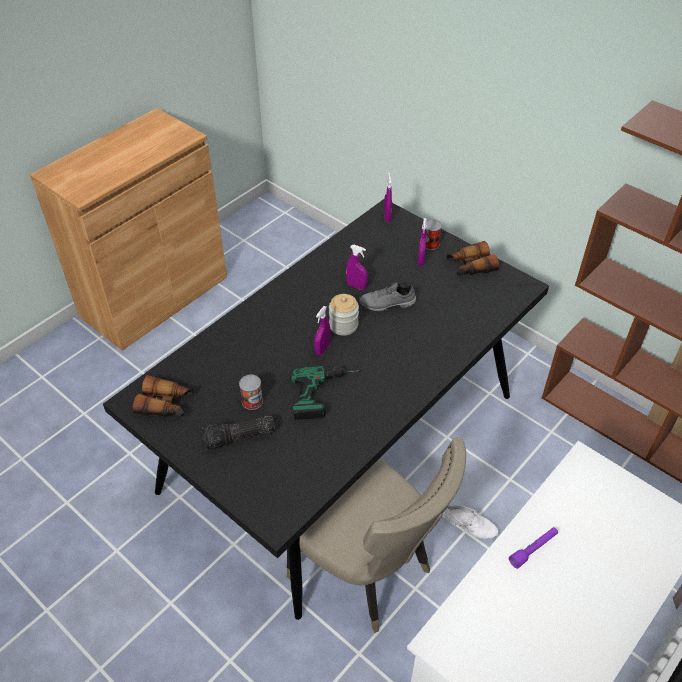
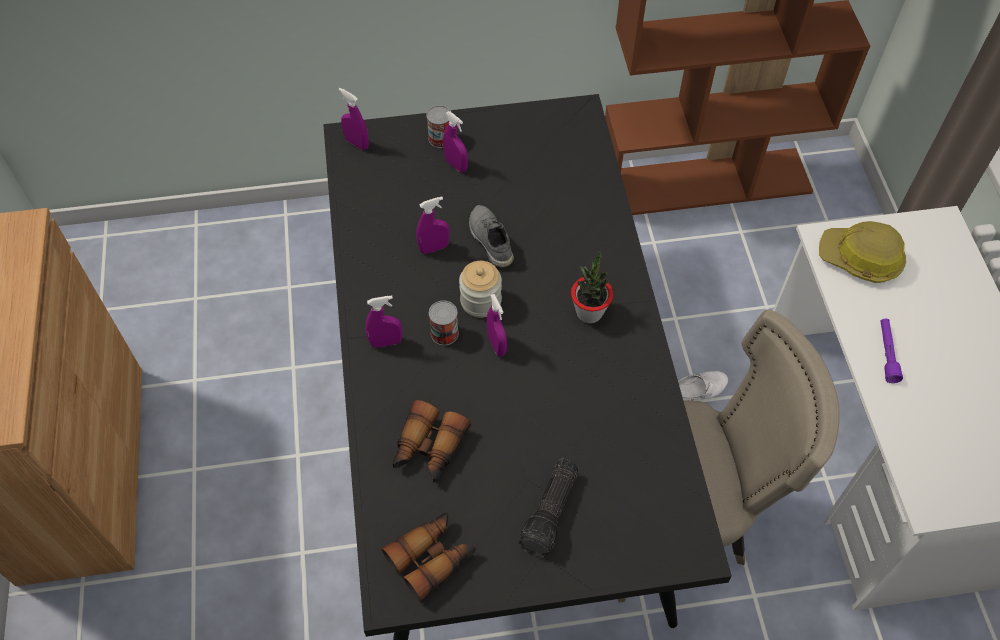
camera: 50 degrees left, 10 degrees up
can [239,374,263,410] -> can moved to [429,300,459,345]
power drill [290,366,355,420] -> none
grey shoe [359,282,416,311] -> grey shoe turned 120 degrees clockwise [469,205,514,267]
binoculars [446,241,499,275] -> binoculars moved to [392,400,471,483]
none -> purple spray bottle [365,295,402,348]
none -> potted plant [571,251,613,323]
none -> hard hat [819,221,906,283]

